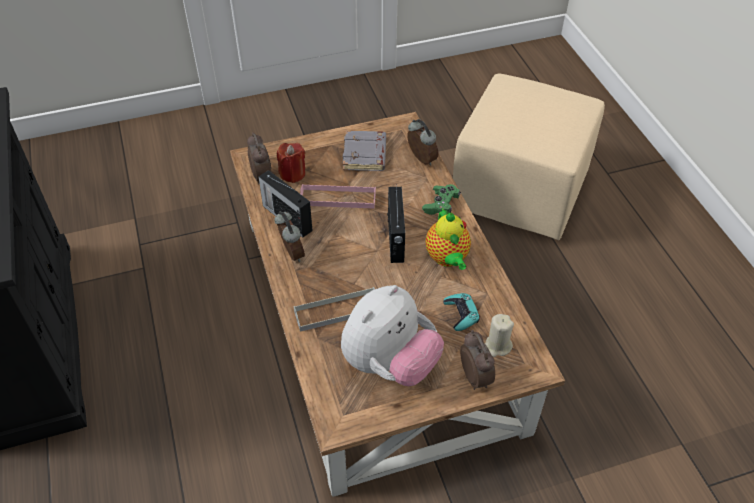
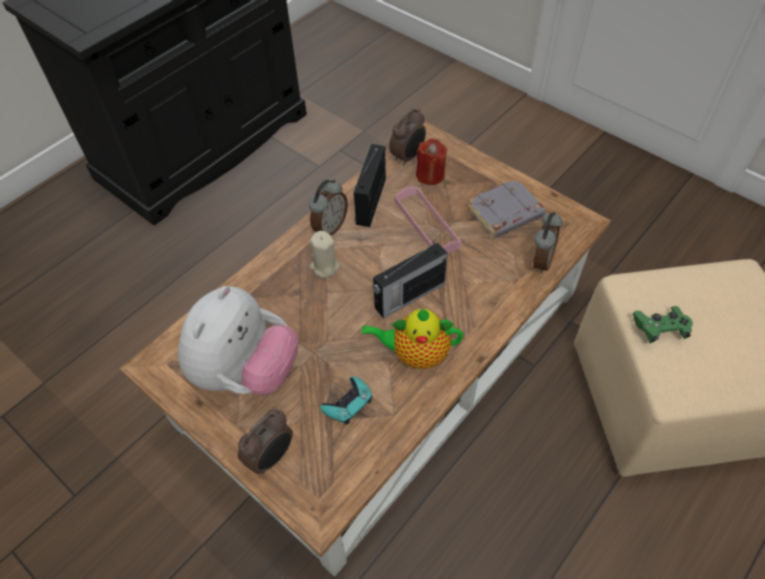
camera: 60 degrees right, 5 degrees up
grey tray [294,287,375,332] -> none
plush toy [341,285,444,386] -> plush toy turned 75 degrees counterclockwise [178,286,298,395]
green game controller [422,184,461,215] -> green game controller moved to [633,306,693,343]
teapot [425,208,471,270] -> teapot turned 45 degrees clockwise [362,309,463,369]
beige candle [485,314,514,357] -> beige candle moved to [309,231,340,278]

